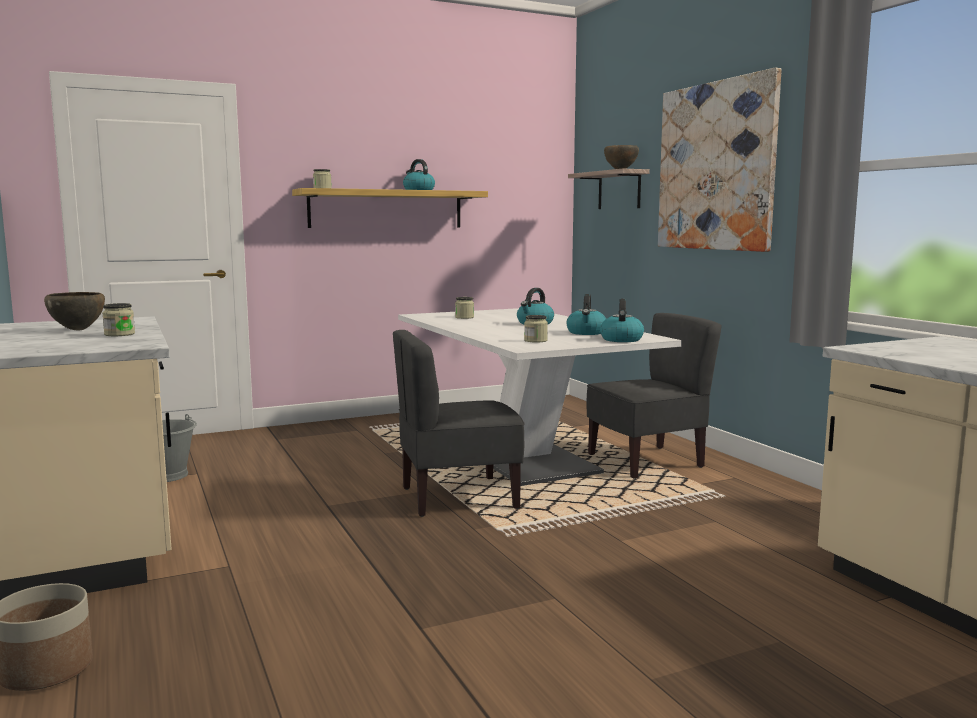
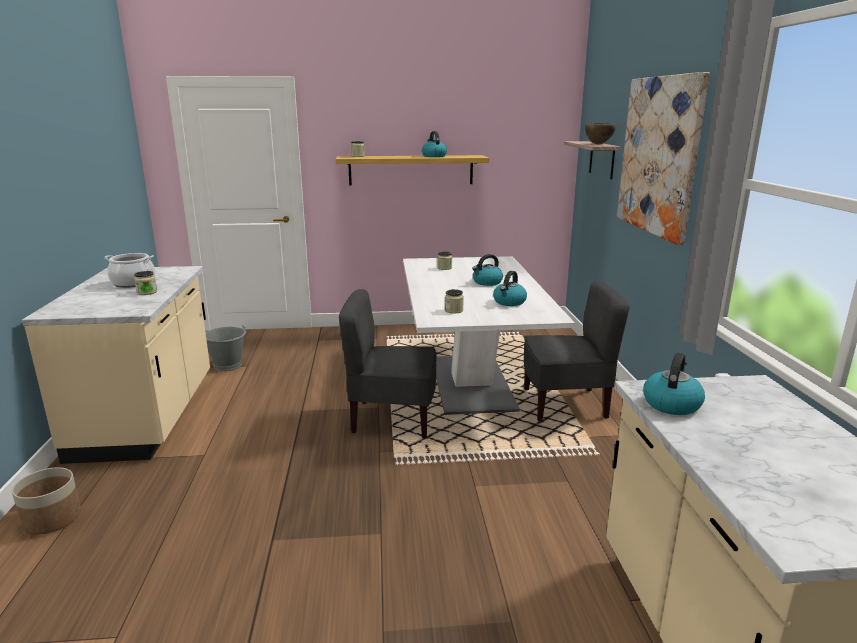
camera: 20 degrees right, 10 degrees up
brown bowl [44,292,105,330] -> cooking pot [104,253,155,288]
kettle [600,299,644,342] -> kettle moved to [643,352,705,415]

